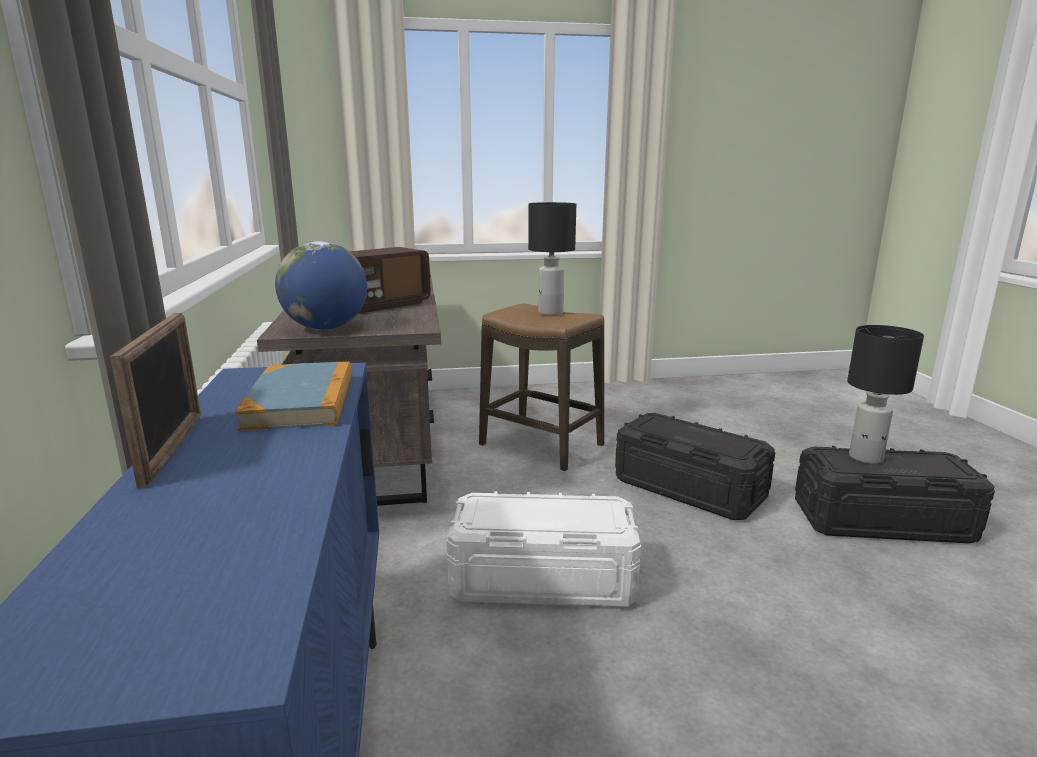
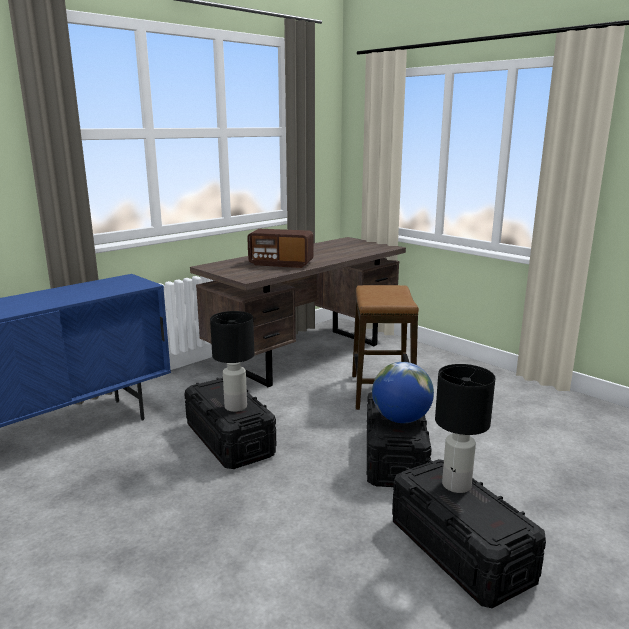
camera: 55 degrees right, 0 degrees up
picture frame [110,312,201,489] -> none
book [235,361,352,431] -> none
globe [275,241,367,330] -> globe moved to [372,362,434,423]
white storage box [446,491,641,607] -> black storage box [184,378,276,469]
black table lamp [528,202,576,315] -> black table lamp moved to [210,311,254,412]

